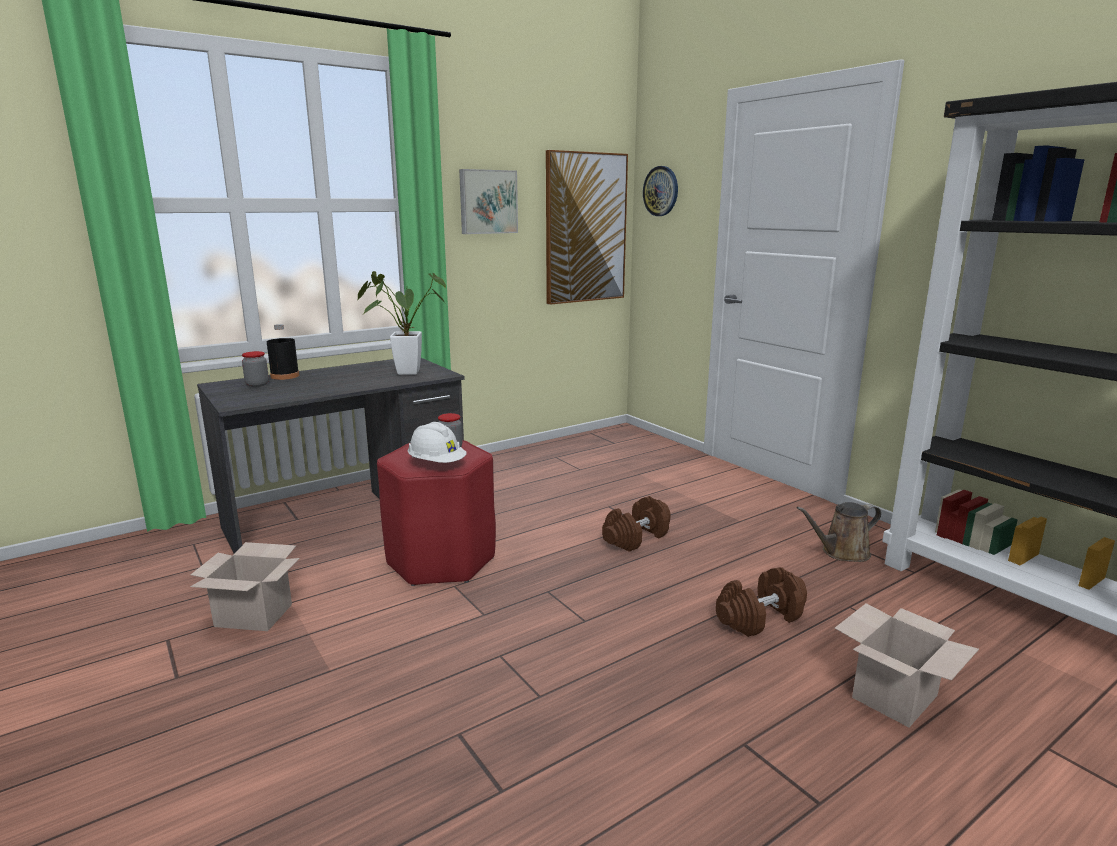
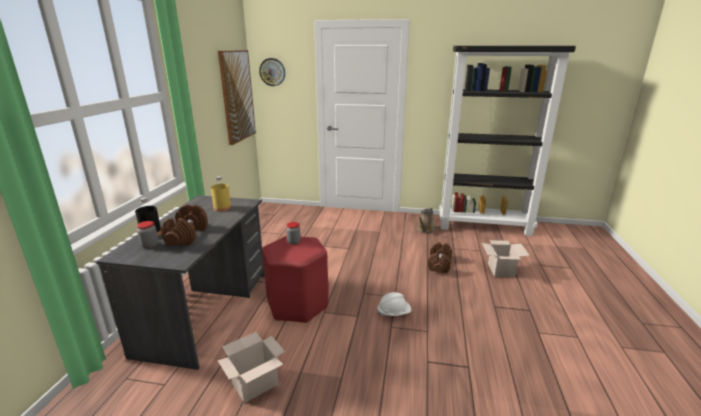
camera: 45 degrees left, 5 degrees up
potted plant [357,271,446,375] -> yellow bottle [211,176,231,212]
white hard hat [408,422,466,463] -> white hard hat moved to [377,292,411,316]
picture [459,169,518,234] -> none
brown dumbbell [602,496,671,552] -> brown dumbbell moved to [161,204,208,245]

